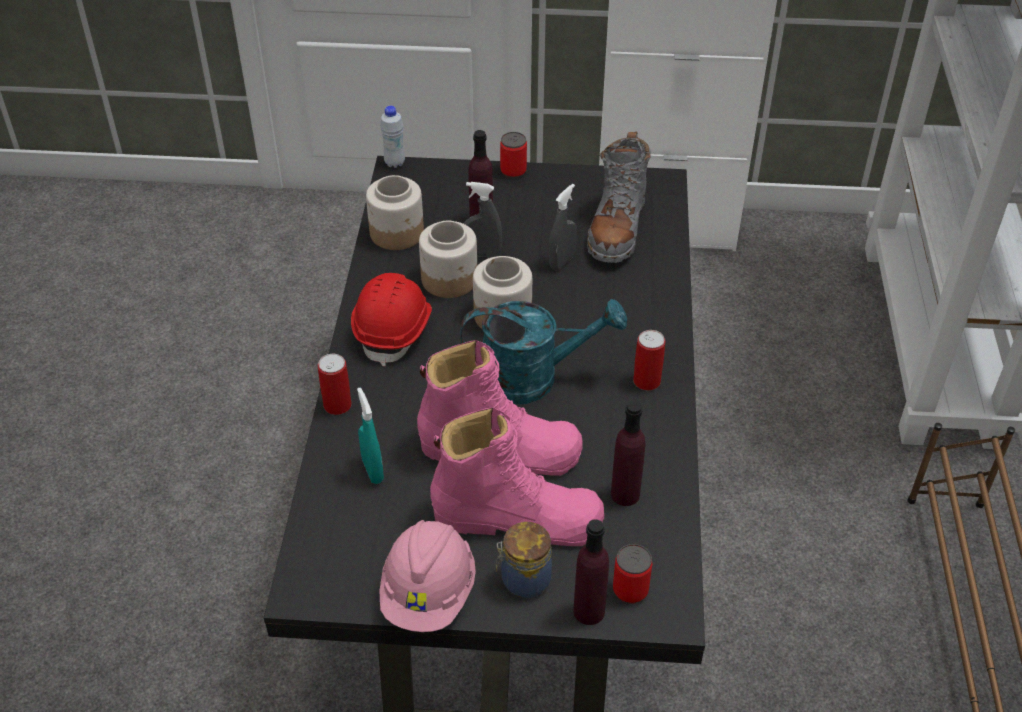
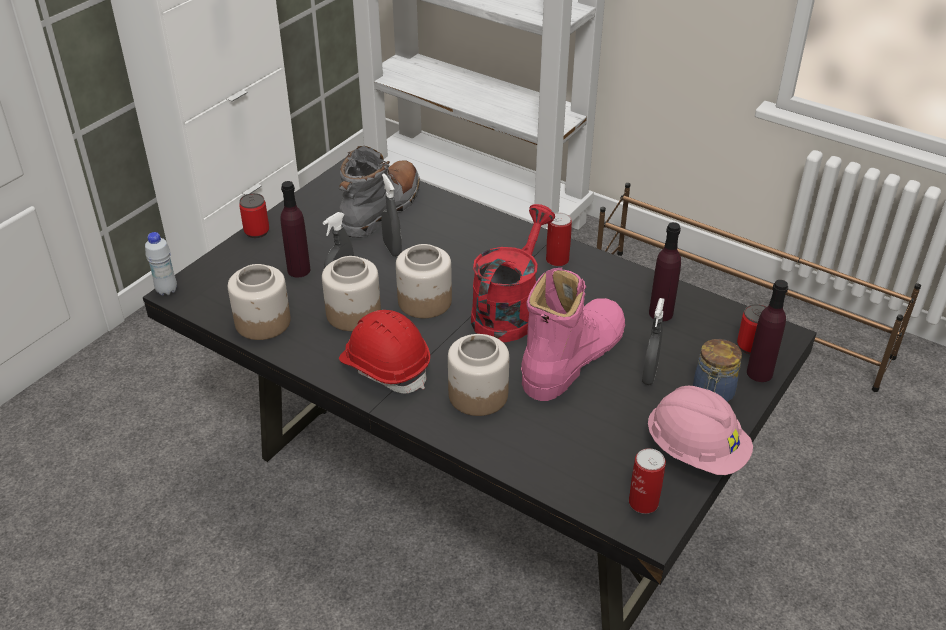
camera: 60 degrees left, 5 degrees down
can [318,354,352,415] -> can moved to [629,449,666,514]
turquoise spray bottle [357,388,384,484] -> none
pink boot [430,408,604,546] -> grey spray bottle [642,298,665,385]
turquoise watering can [460,299,627,404] -> red watering can [471,204,555,342]
grey boot [587,131,651,263] -> grey boot turned 105 degrees counterclockwise [339,146,420,238]
none -> jar [448,334,509,416]

